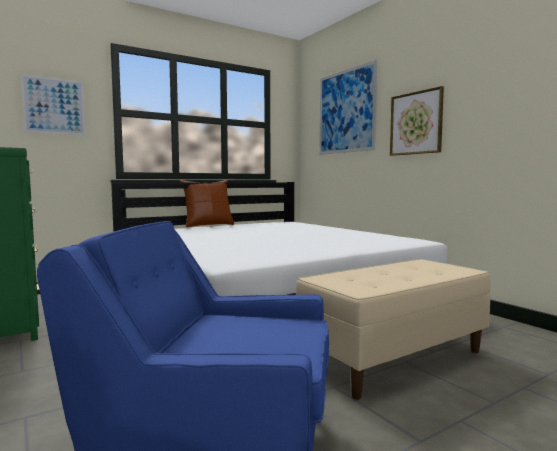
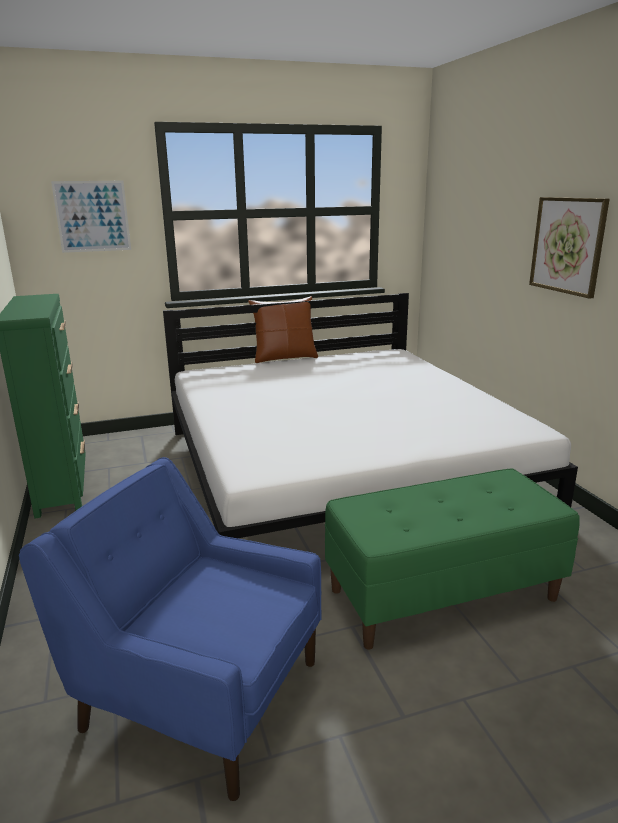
camera: 15 degrees right, 15 degrees up
beige bench [296,259,491,400] -> green bench [325,468,580,650]
picture [319,60,377,155] -> none

